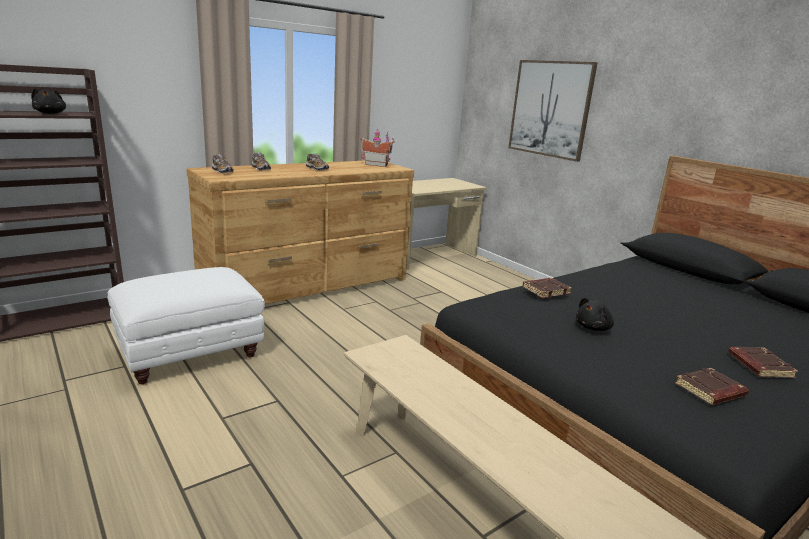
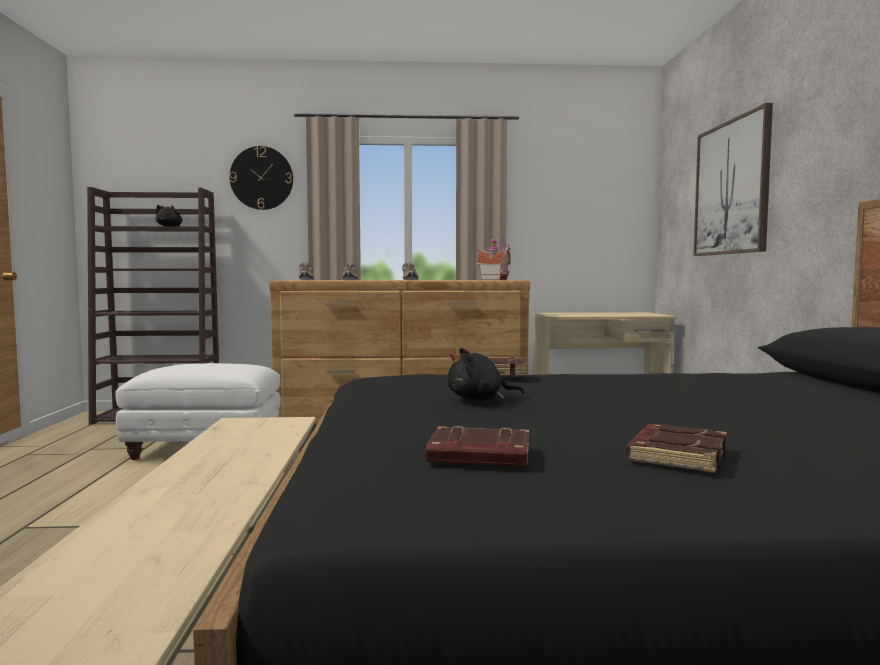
camera: 35 degrees right, 15 degrees down
none -> wall clock [229,146,293,210]

